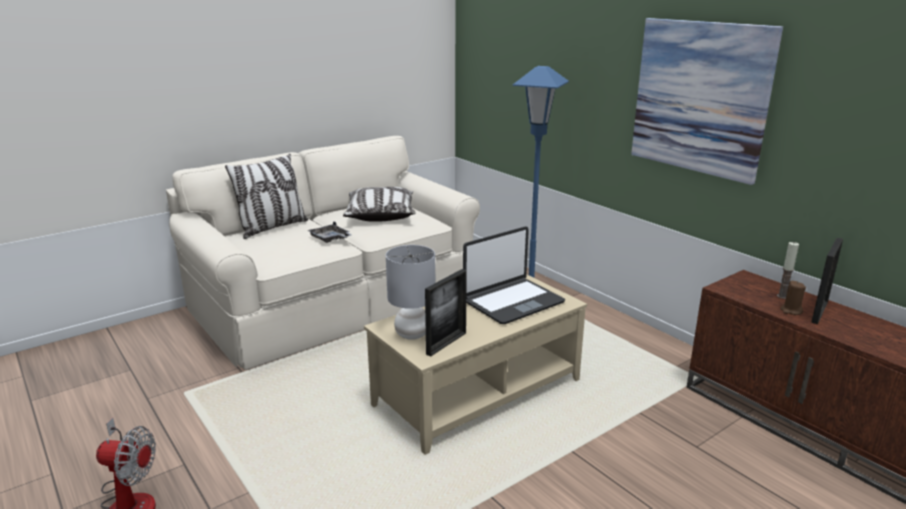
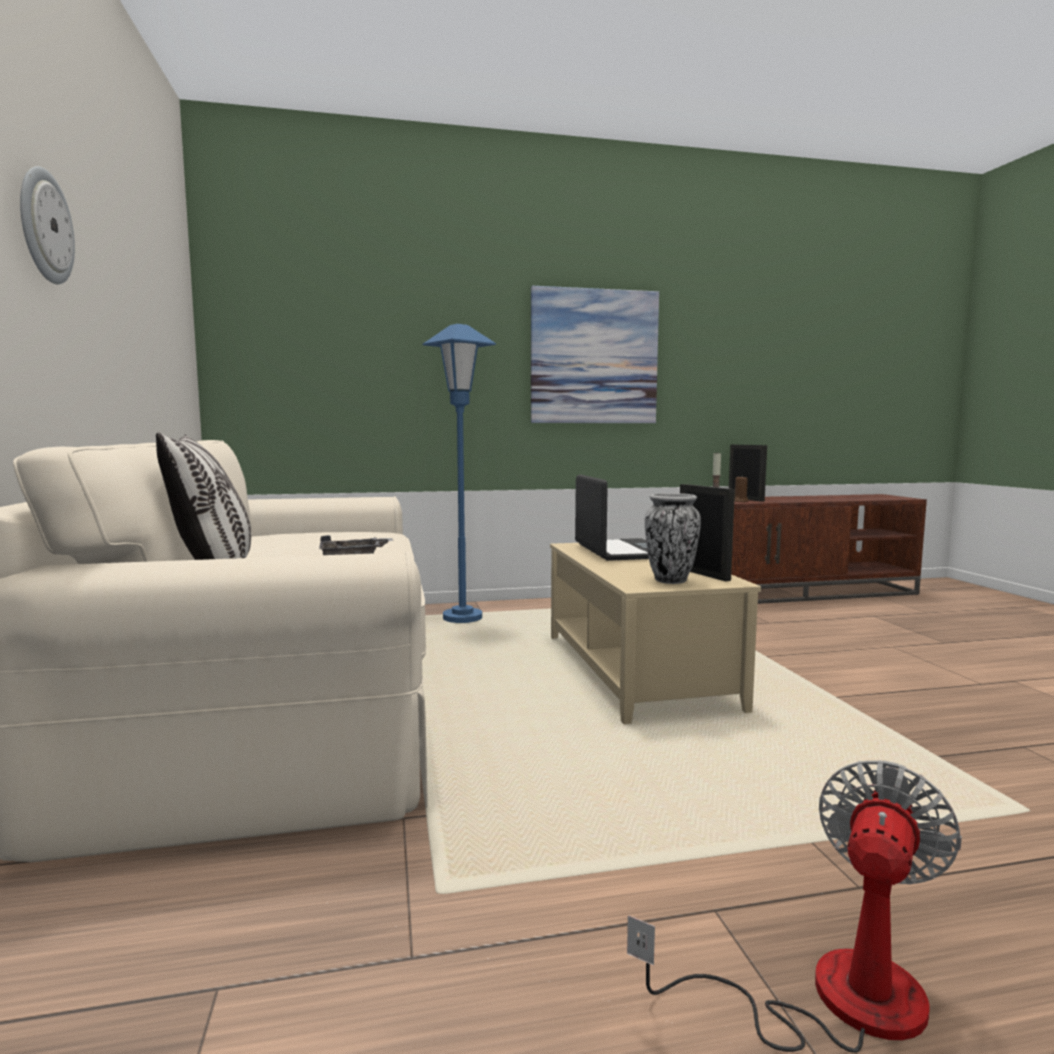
camera: 65 degrees left, 15 degrees down
pillow [343,187,416,222] -> none
grey table lamp [386,245,435,340] -> vase [645,493,701,584]
none -> wall clock [20,166,75,284]

